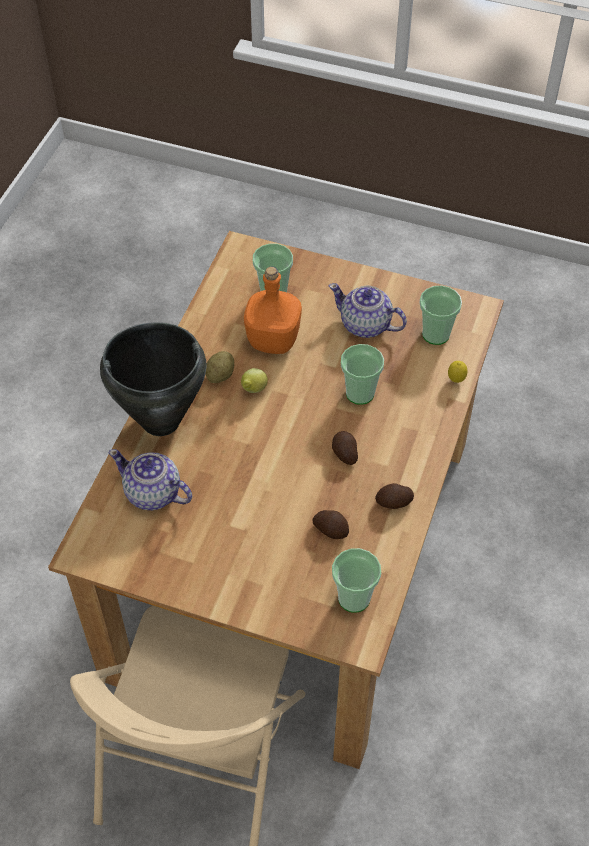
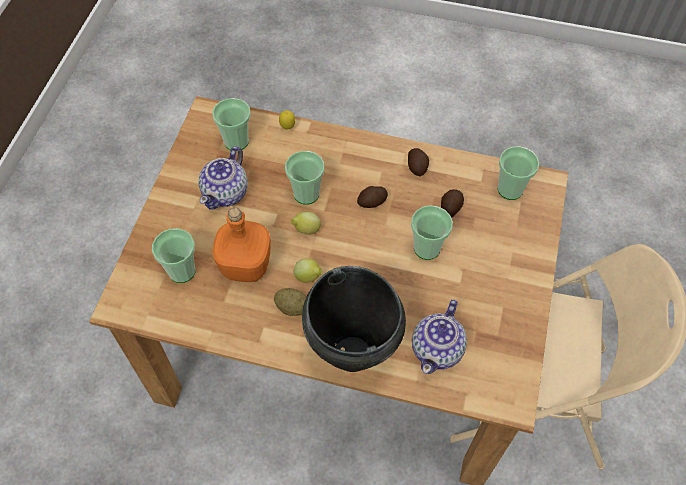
camera: 95 degrees left, 5 degrees up
none -> lemon [291,212,321,235]
none -> cup [411,205,453,260]

